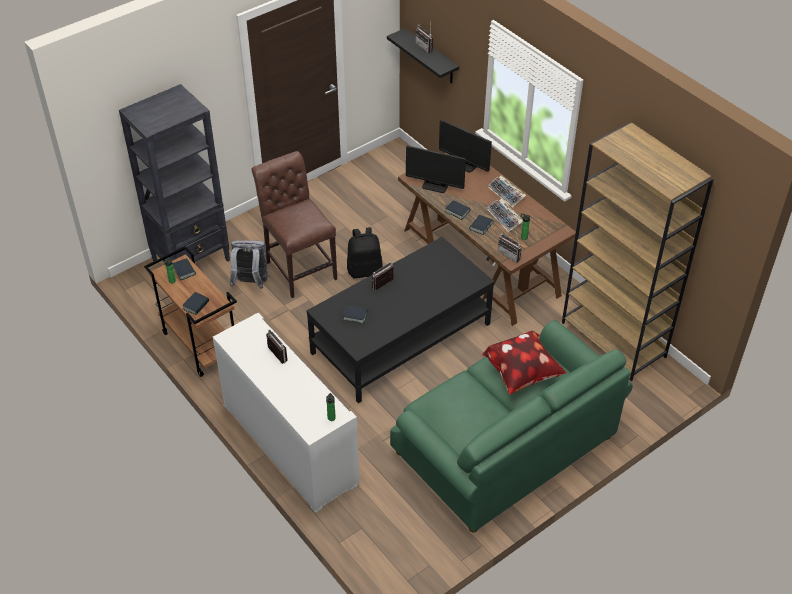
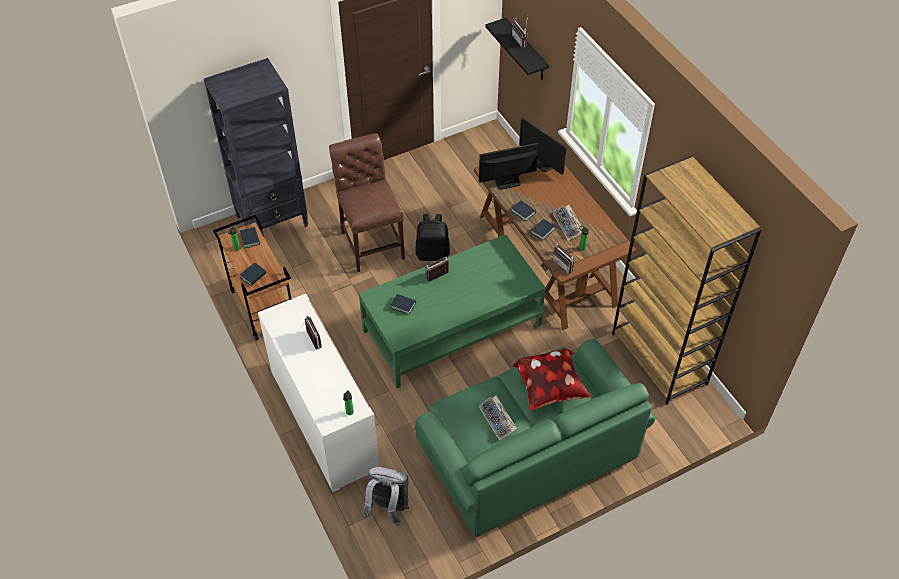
camera: 10 degrees right, 5 degrees up
grey backpack [230,241,269,289] -> grey backpack moved to [363,467,409,526]
black coffee table [306,237,494,403] -> green coffee table [358,234,546,388]
monitor [406,145,466,193] -> monitor turned 135 degrees clockwise [479,143,539,190]
keyboard [488,175,526,207] -> keyboard moved to [479,395,517,441]

